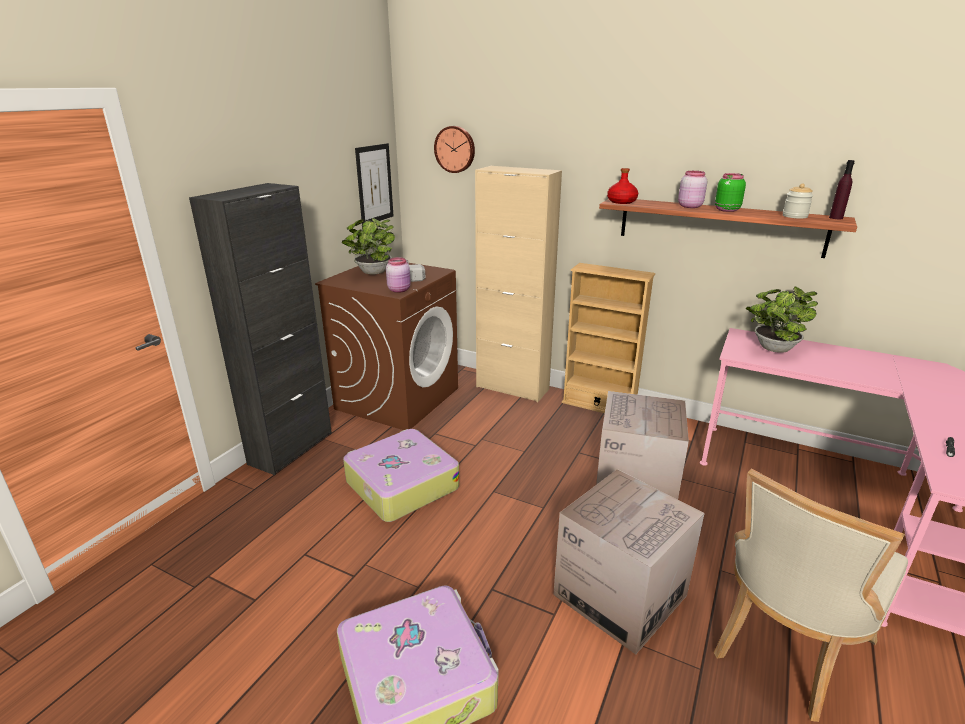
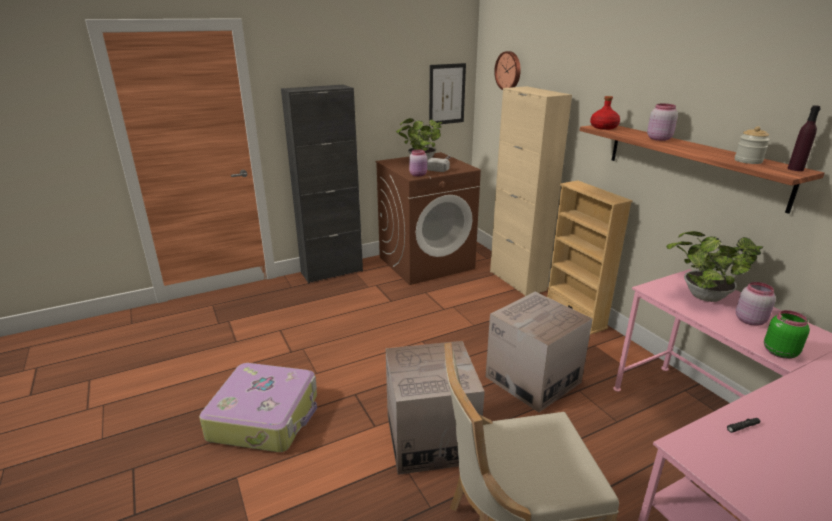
camera: 35 degrees right, 0 degrees up
suitcase [343,429,459,522] -> none
green jar [715,173,746,212] -> green jar moved to [764,310,810,359]
none -> pink jar [736,282,776,326]

